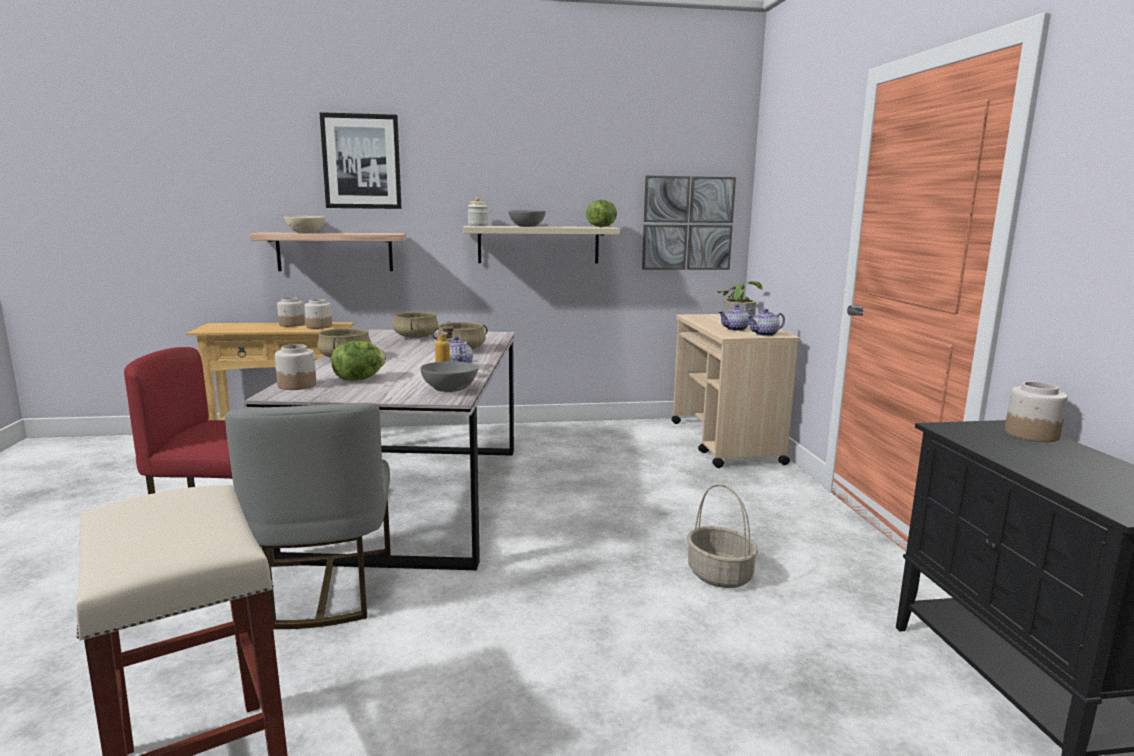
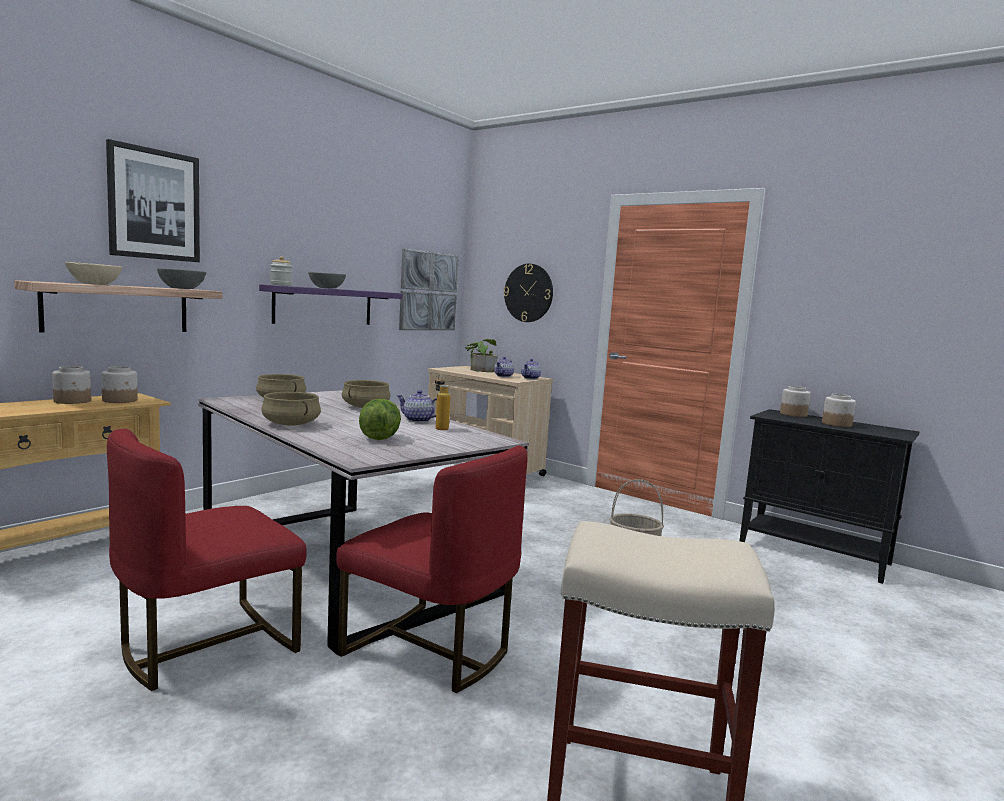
camera: 45 degrees left, 5 degrees down
grey chair [225,403,391,629] -> red chair [336,446,528,693]
jar [275,344,316,390] -> jar moved to [822,394,856,427]
grey bowl [420,361,479,392] -> grey bowl moved to [157,269,206,289]
beige shelf [463,226,620,263] -> purple shelf [259,284,403,325]
lettuce [586,200,617,227] -> none
none -> wall clock [503,264,553,322]

